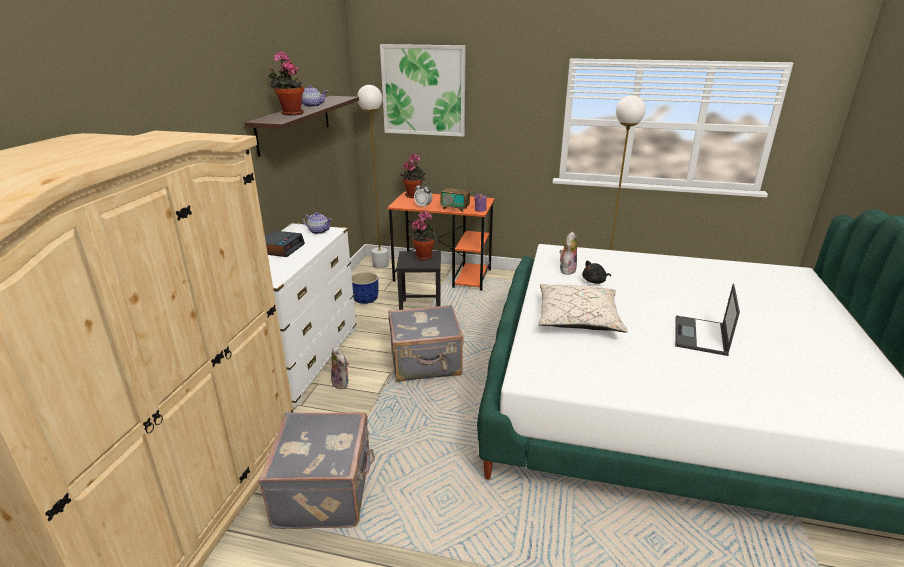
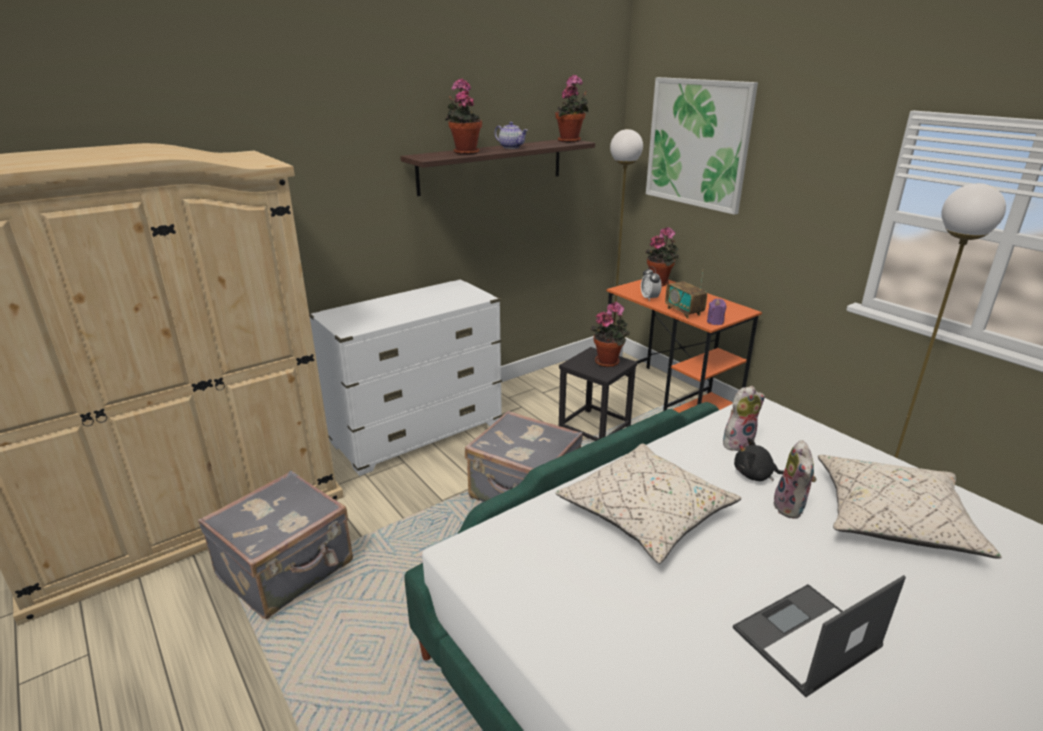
camera: 40 degrees right, 0 degrees up
alarm clock [265,231,305,257] -> none
teapot [303,212,332,234] -> none
plush toy [331,346,349,389] -> plush toy moved to [771,440,817,519]
blue planter [352,272,378,304] -> none
none -> potted plant [555,75,588,142]
none -> beige pillow [818,455,1002,558]

